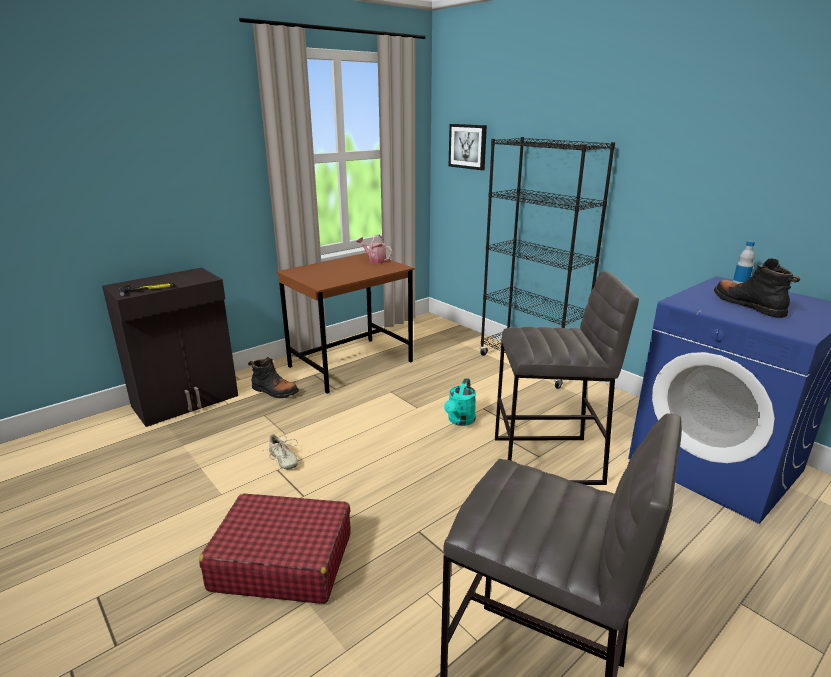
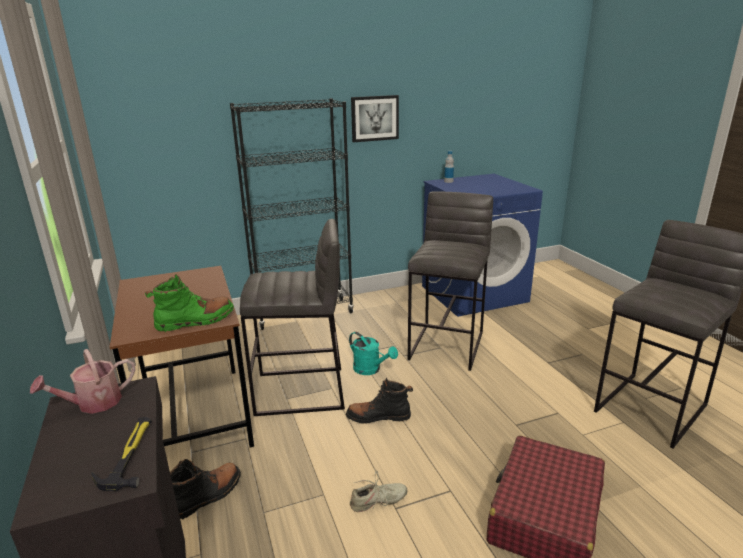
camera: 70 degrees left, 0 degrees up
watering can [357,234,392,264] -> watering can moved to [30,349,136,414]
picture [449,124,487,170] -> picture moved to [351,95,399,142]
black boot [714,258,800,318] -> black boot moved to [346,378,413,424]
none -> green boot [145,274,234,332]
none -> grey stool [240,219,345,416]

